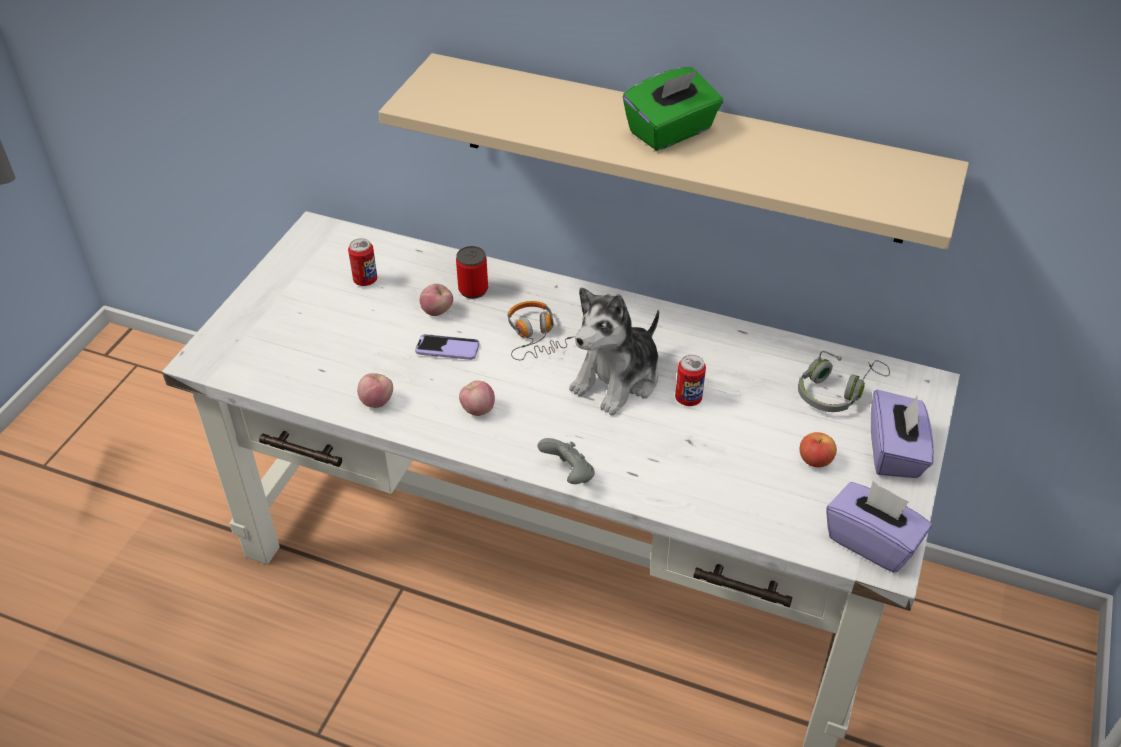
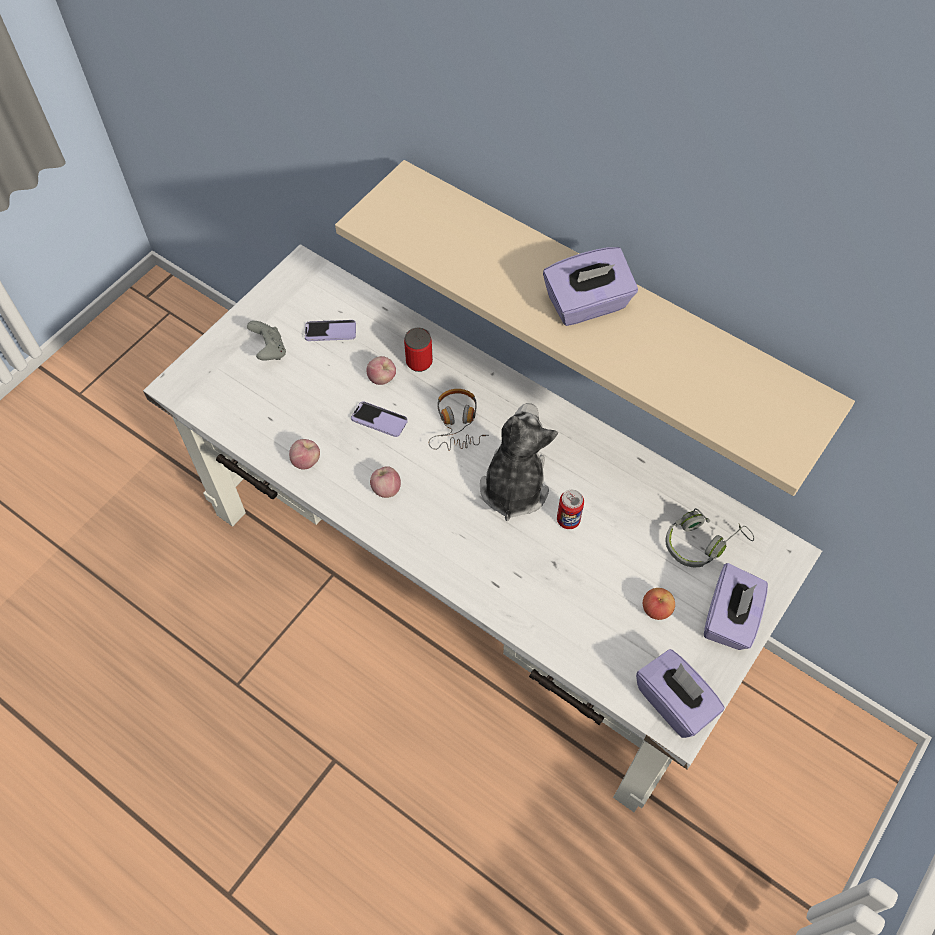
camera: 15 degrees right, 15 degrees up
can [348,238,377,286] -> phone [305,320,356,341]
grey game controller [538,438,595,484] -> grey game controller moved to [247,321,286,361]
plush toy [569,287,659,415] -> plush toy turned 135 degrees clockwise [480,403,558,521]
green tissue box [623,67,723,151] -> purple tissue box [543,247,638,326]

